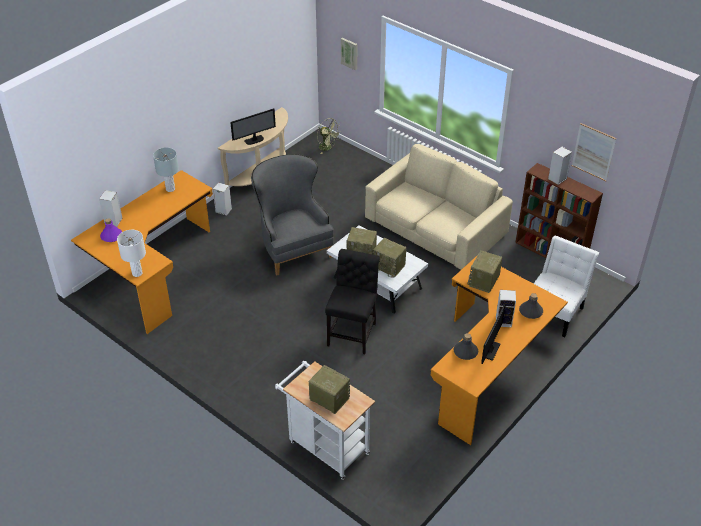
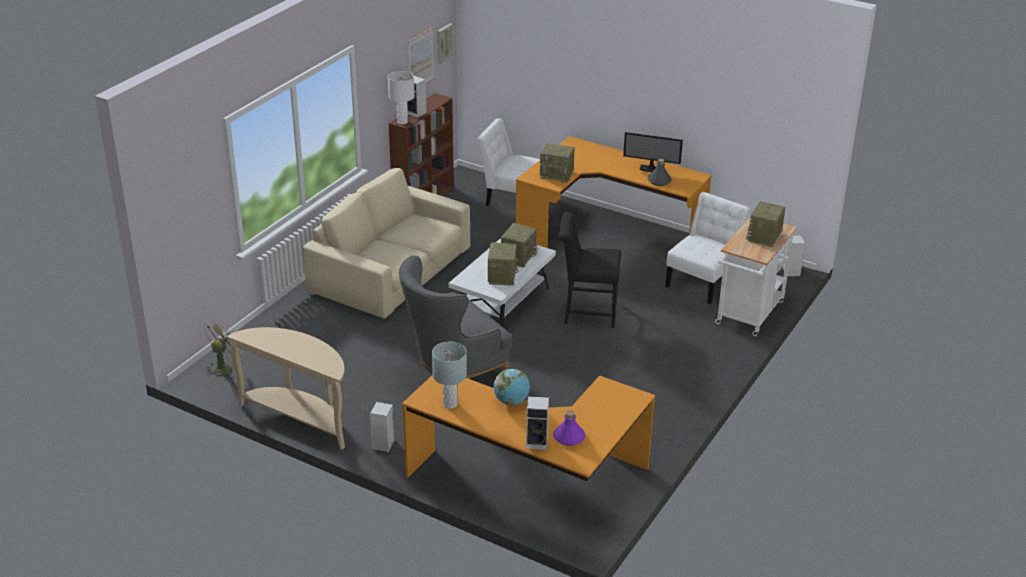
camera: 100 degrees left, 10 degrees down
white table lamp [117,230,146,277] -> white table lamp moved to [388,71,415,124]
monitor [230,108,276,145] -> none
picture [341,38,357,71] -> picture moved to [437,23,453,64]
speaker [496,290,516,327] -> speaker moved to [783,235,805,276]
grey bottle [519,293,543,319] -> none
none -> globe [494,369,530,405]
none -> white chair [665,192,750,304]

